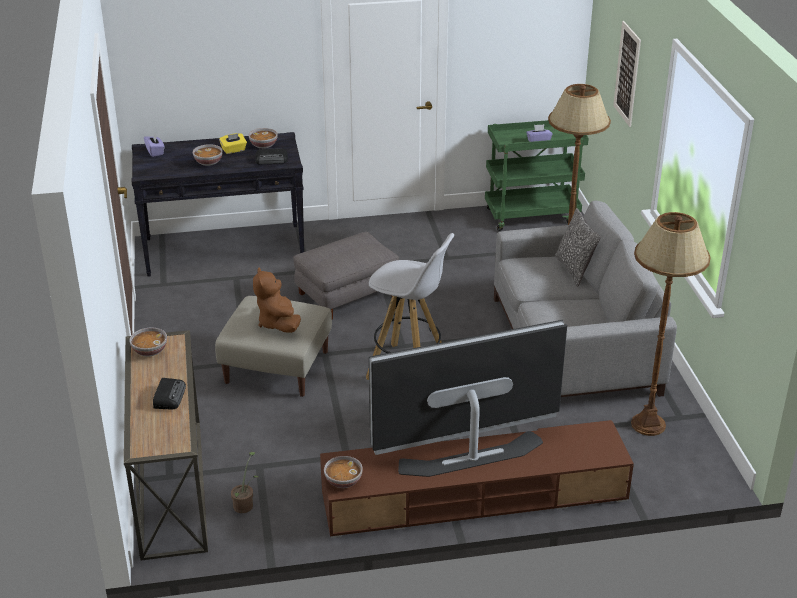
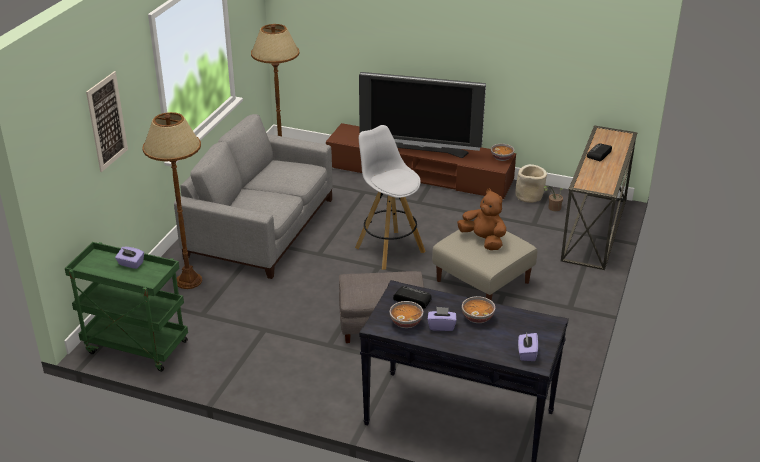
camera: 150 degrees left, 0 degrees up
bowl [129,328,167,357] -> none
yellow tissue box [219,133,247,154] -> purple tissue box [428,307,456,331]
brown plush toy [253,268,301,333] -> brown plush toy turned 60 degrees counterclockwise [457,188,506,250]
pillow [555,208,601,286] -> none
none -> beige planter [515,164,547,203]

